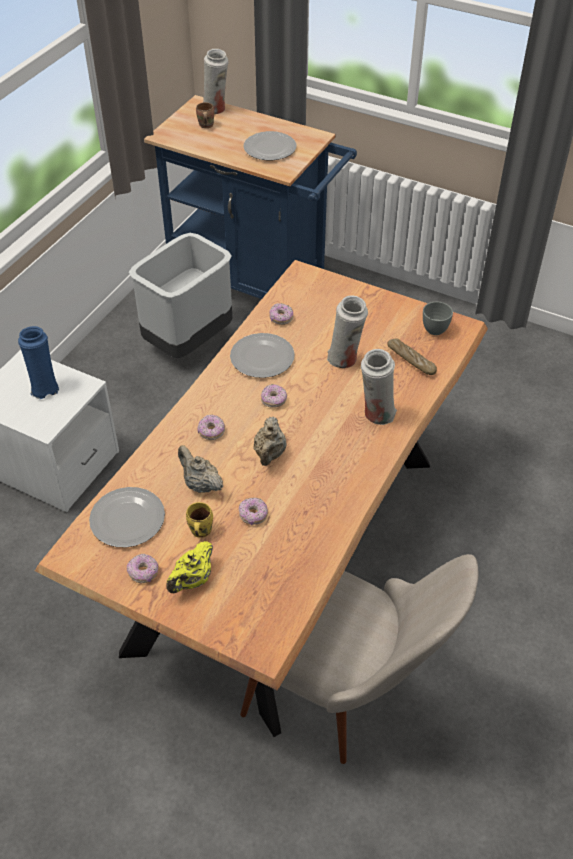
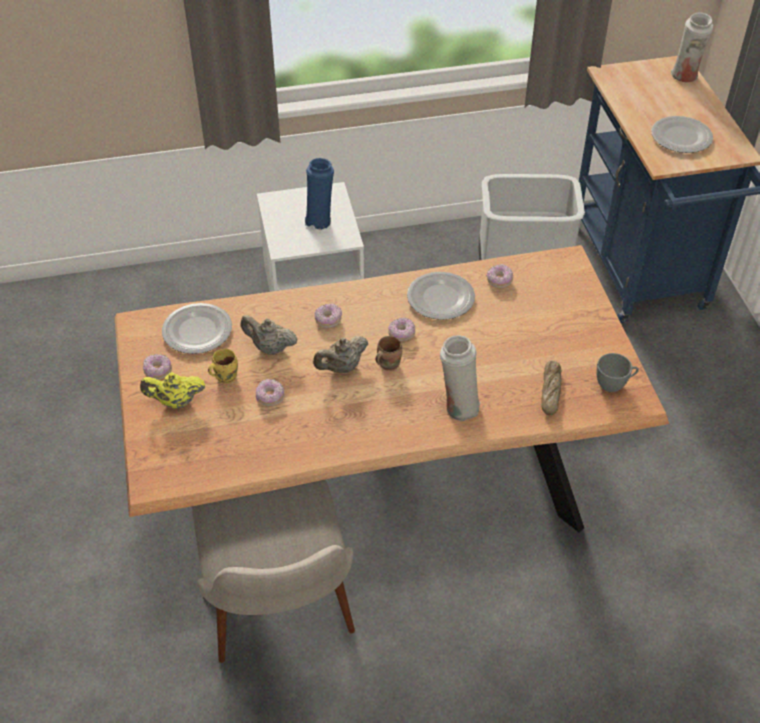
camera: 50 degrees right, 0 degrees up
beige teapot [178,445,223,493] -> beige teapot turned 75 degrees counterclockwise [240,315,298,355]
brown mug [196,102,214,128] -> brown mug moved to [376,336,402,371]
white vase [327,295,368,368] -> none

